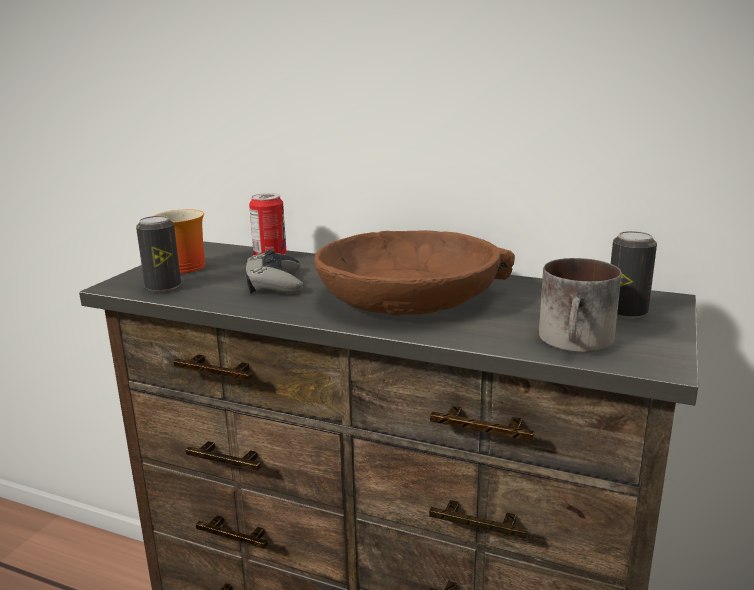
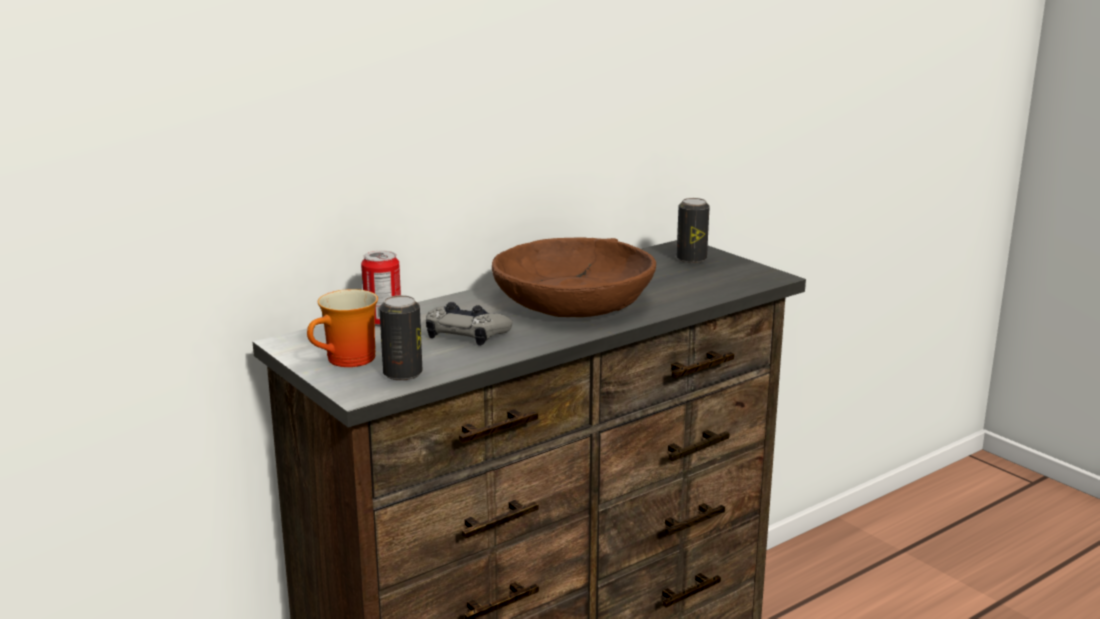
camera: 60 degrees left, 0 degrees up
mug [539,258,621,353] -> none

